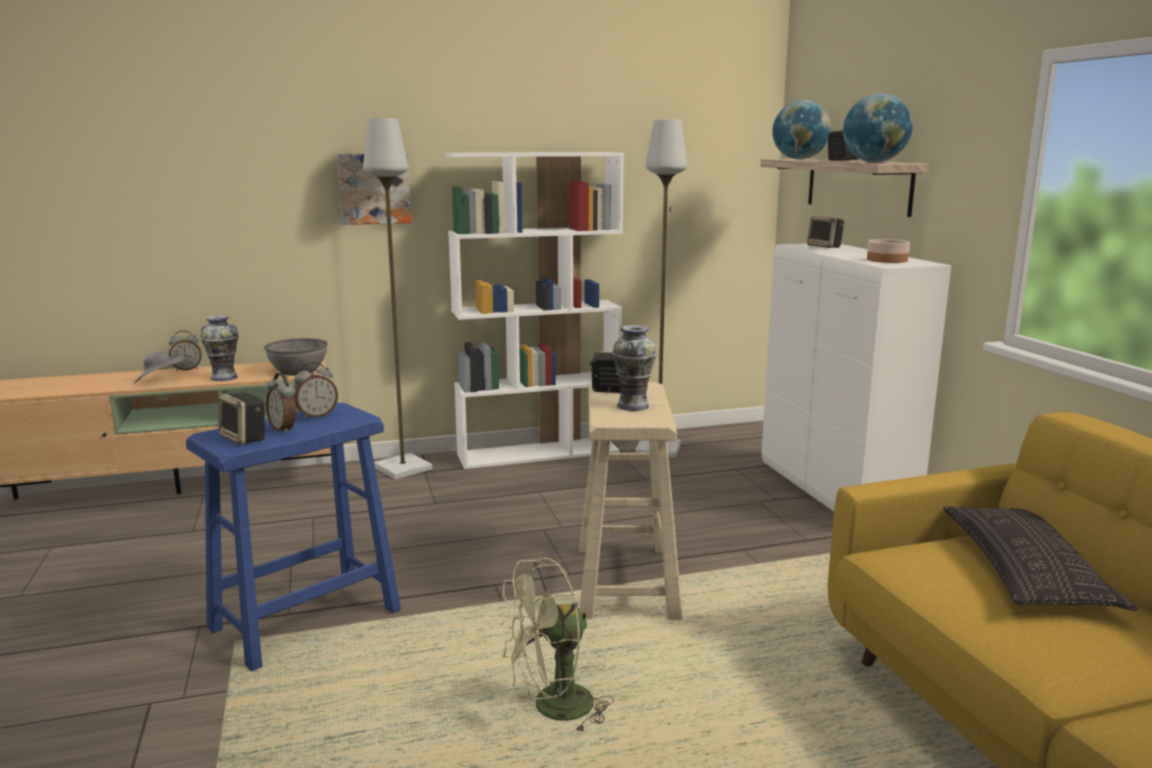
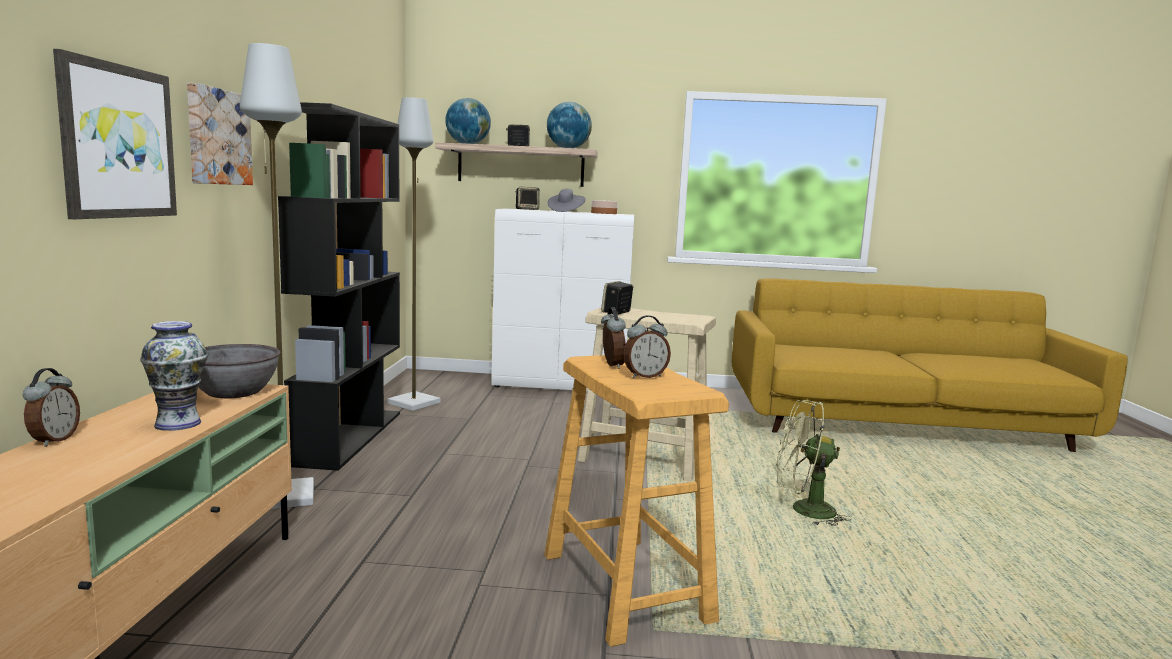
camera: 70 degrees left, 5 degrees down
grey hat [134,351,184,383] -> grey hat moved to [548,189,586,212]
blue stool [186,403,401,671] -> beige stool [544,355,729,647]
speaker [219,392,265,445] -> none
white bookcase [445,152,624,469] -> black bookcase [278,102,400,471]
green fan [498,558,614,733] -> green fan turned 105 degrees clockwise [777,400,852,526]
vase [612,325,657,411] -> none
pillow [943,506,1138,611] -> none
none -> picture [53,49,177,219]

